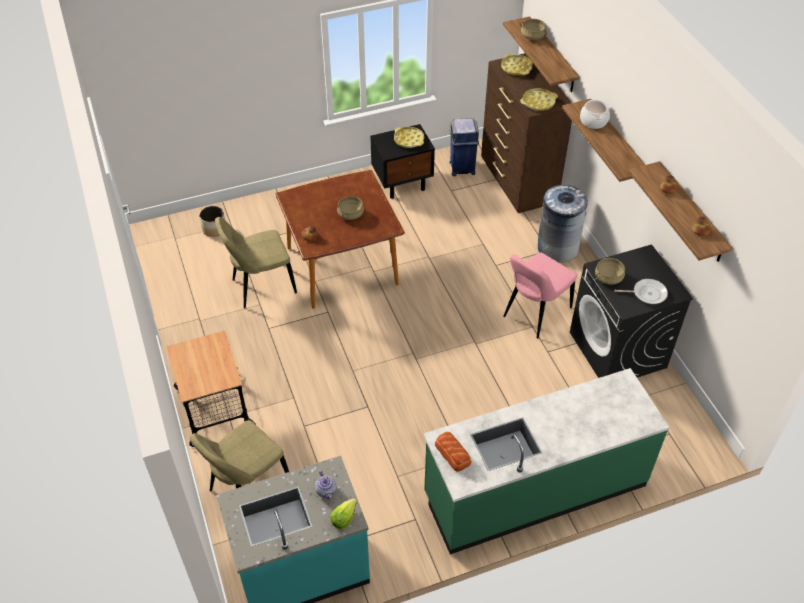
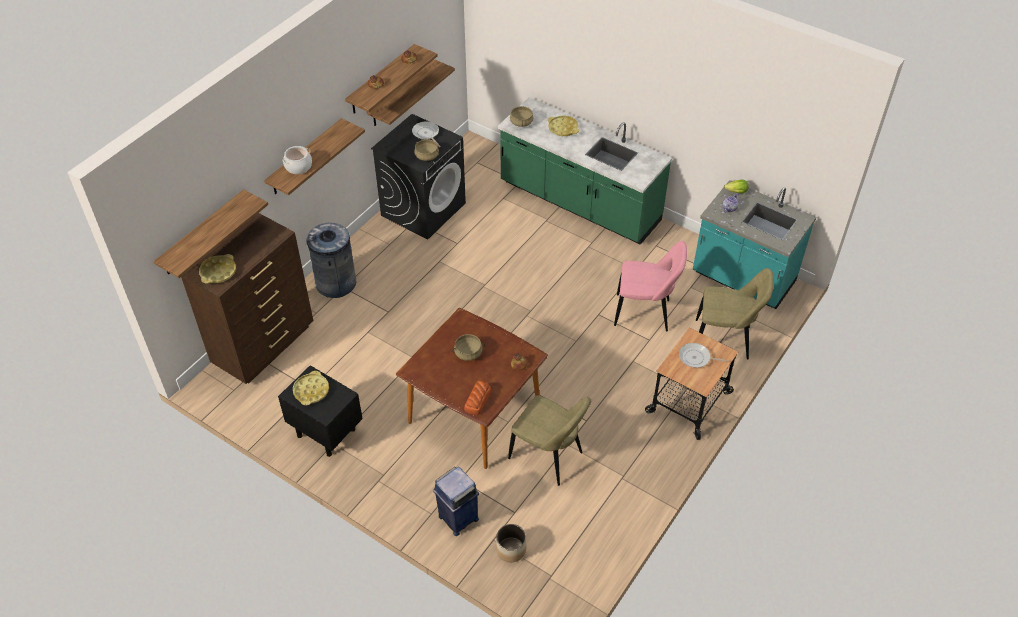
camera: 125 degrees left, 0 degrees up
bread [435,432,471,472] -> bread moved to [464,380,492,415]
blue trash can [450,118,479,176] -> blue trash can moved to [433,467,479,536]
pink chair [503,252,577,339] -> pink chair moved to [614,241,687,331]
beige cooking pot [520,19,547,40] -> beige cooking pot moved to [510,106,534,127]
yellow tray [520,88,558,110] -> yellow tray moved to [548,116,579,136]
none -> shelf [367,59,455,126]
none -> frying pan [679,343,728,368]

